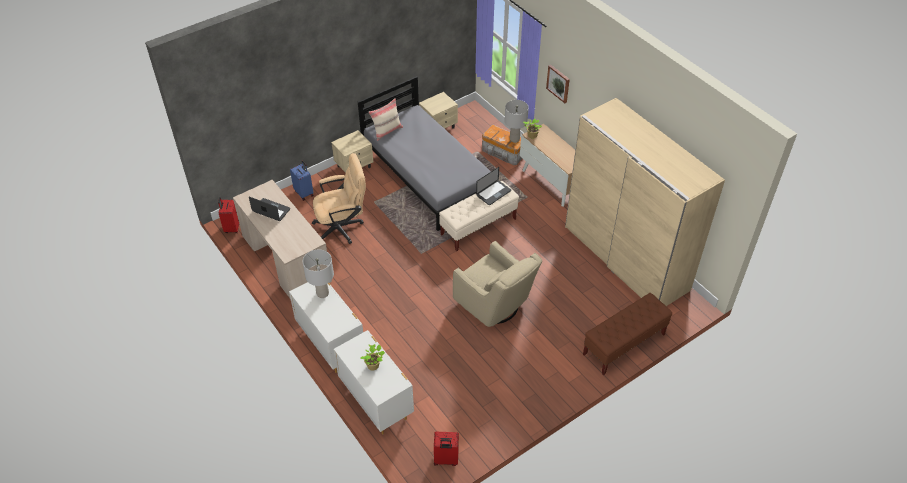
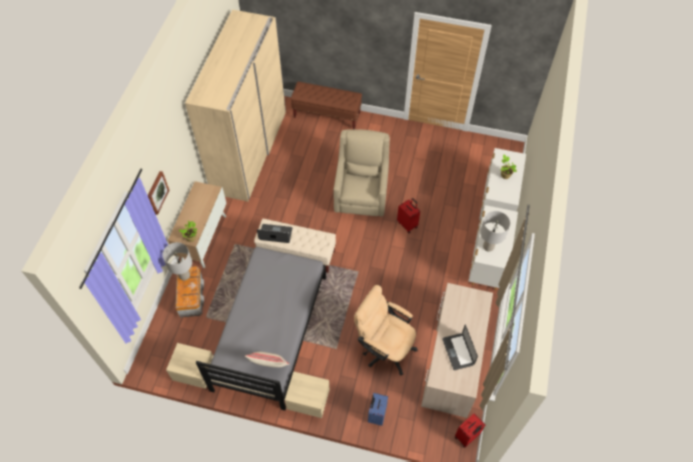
camera: 130 degrees left, 10 degrees up
red suitcase [434,432,459,466] -> red suitcase moved to [397,198,420,233]

